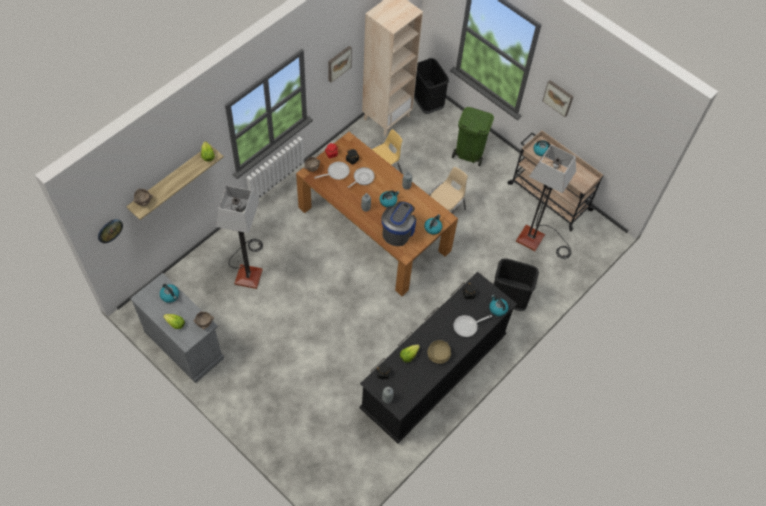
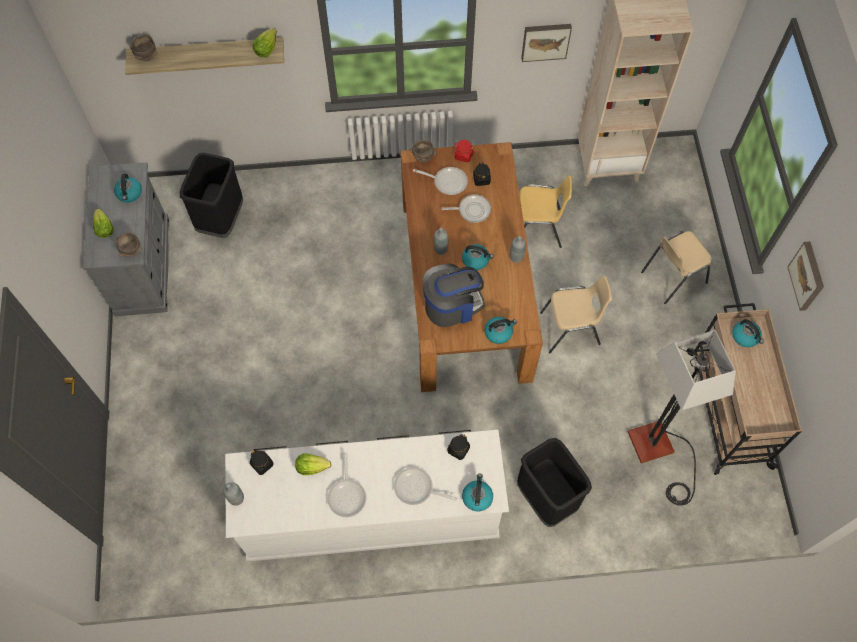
camera: 45 degrees right, 5 degrees up
wall clock [98,219,123,243] -> none
floor lamp [216,185,263,289] -> none
black dresser [360,272,517,443] -> white dresser [225,429,509,562]
black trash can [414,58,449,114] -> black trash can moved to [180,153,243,238]
beige cooking pot [427,340,451,364] -> frying pan [327,453,366,517]
green trash can [452,107,494,166] -> beige chair [641,231,712,304]

